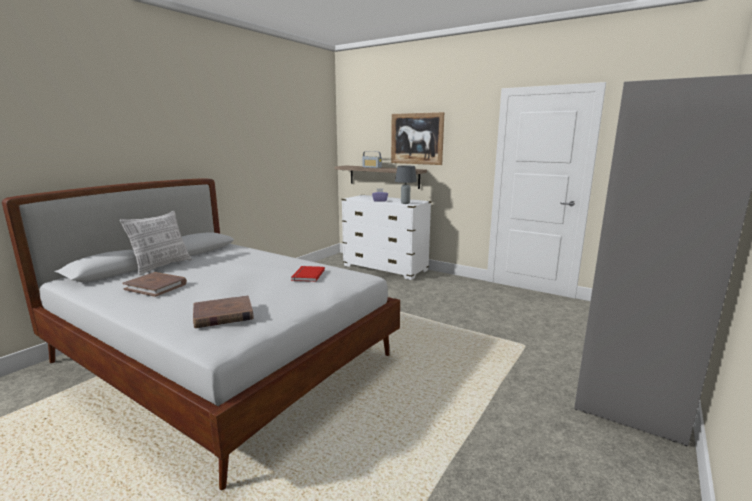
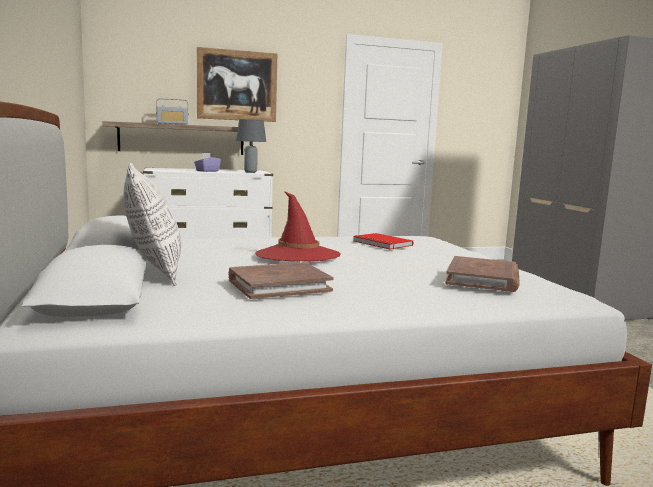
camera: 50 degrees left, 5 degrees down
none -> red hat [255,191,341,261]

